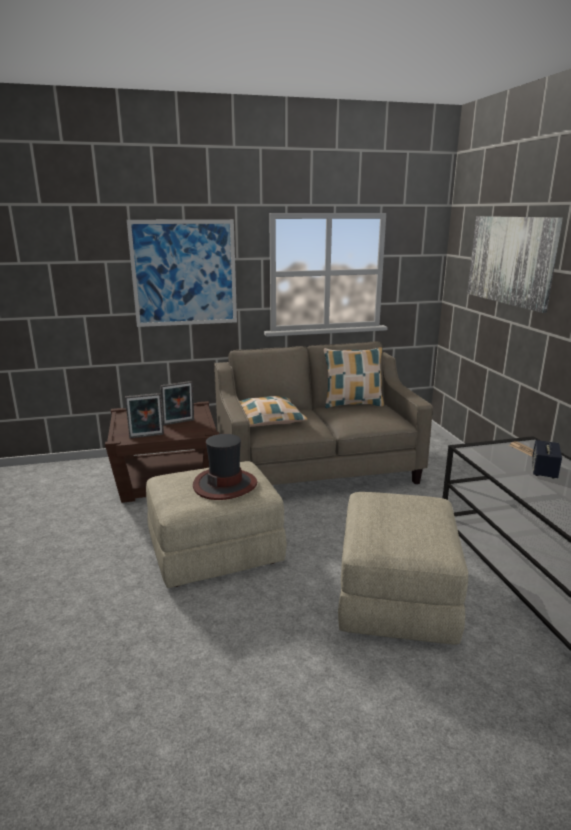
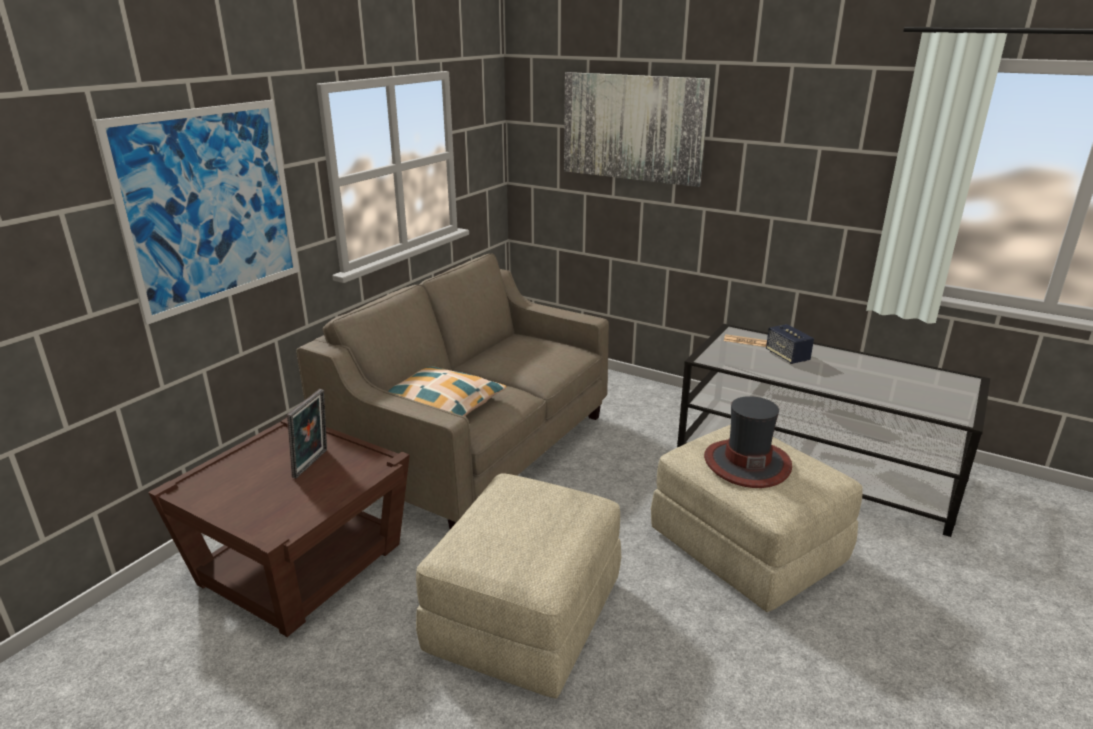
camera: 45 degrees left, 5 degrees up
picture frame [125,393,164,439] -> none
hat [193,434,257,500] -> hat moved to [704,396,792,488]
pillow [324,347,384,408] -> none

